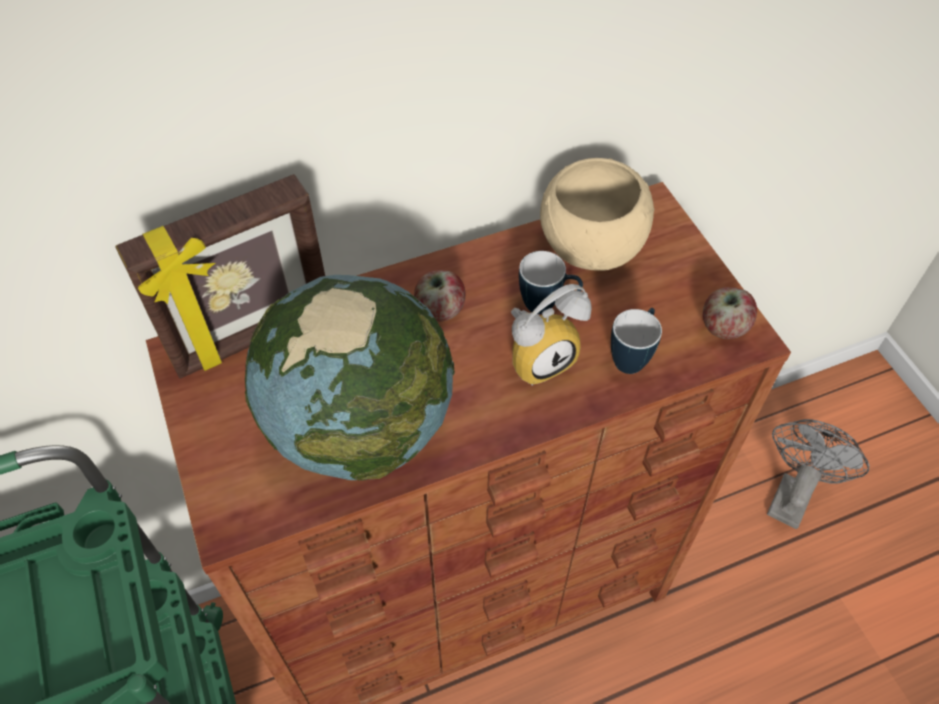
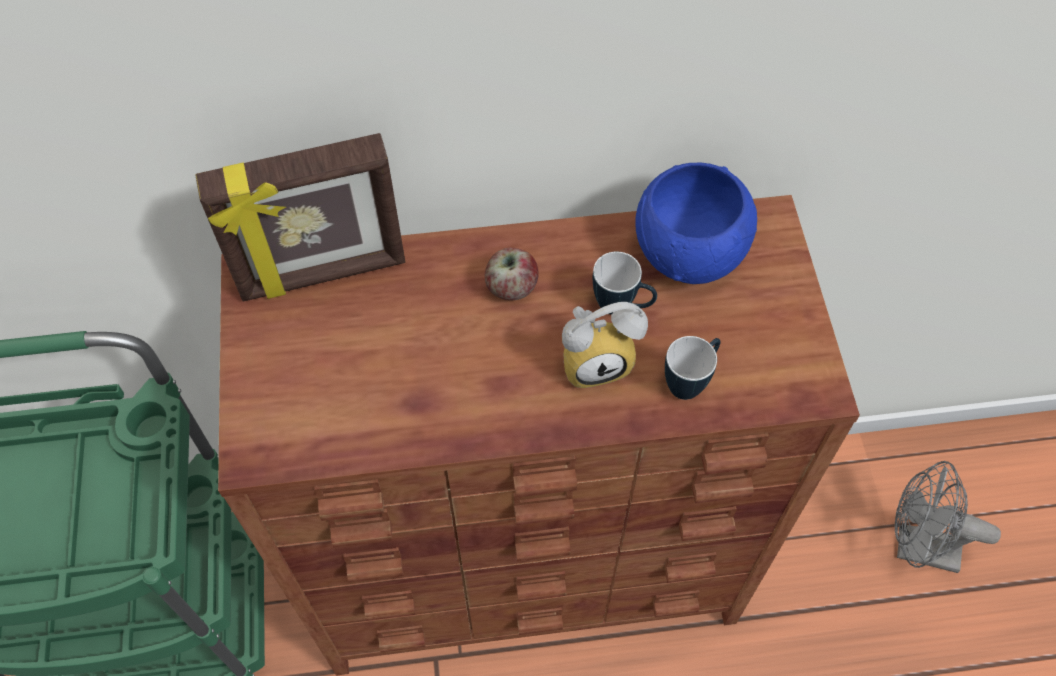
camera: 15 degrees right, 5 degrees up
globe [245,275,455,481] -> none
beige bowl [540,158,654,271] -> blue bowl [635,163,757,284]
apple [703,287,757,339] -> none
grey fan [767,419,869,529] -> grey fan turned 120 degrees counterclockwise [895,461,1001,573]

